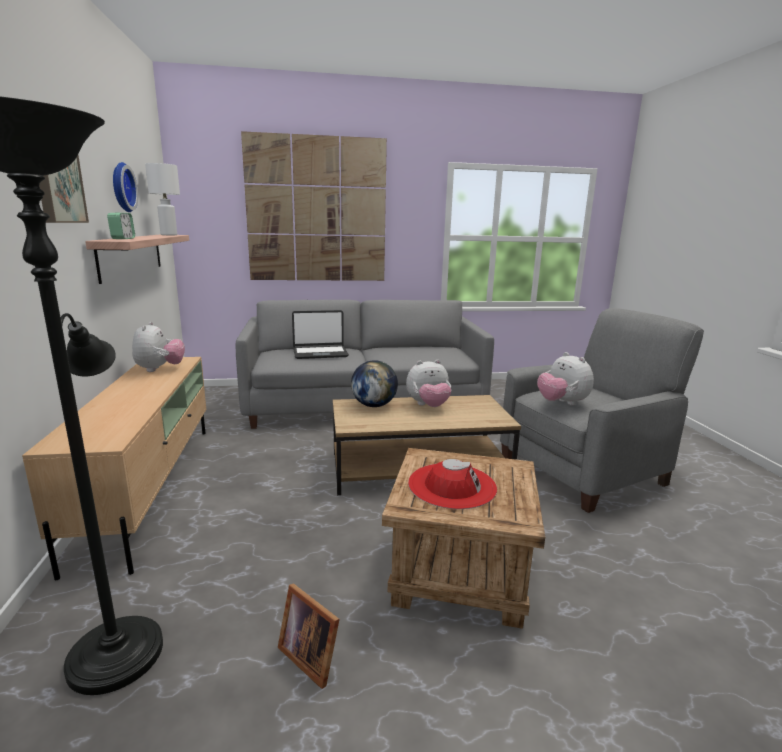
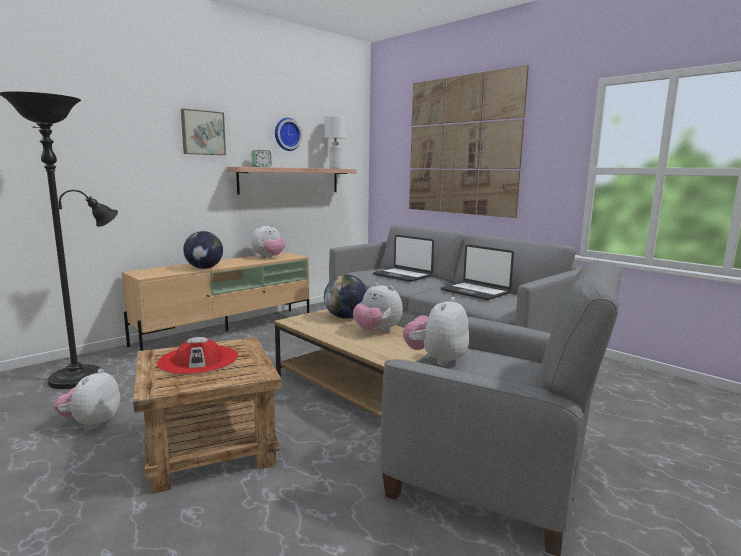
camera: 55 degrees right, 5 degrees down
picture frame [278,583,340,689] -> plush toy [54,369,120,429]
none -> globe [183,231,223,269]
none -> laptop [441,245,514,300]

